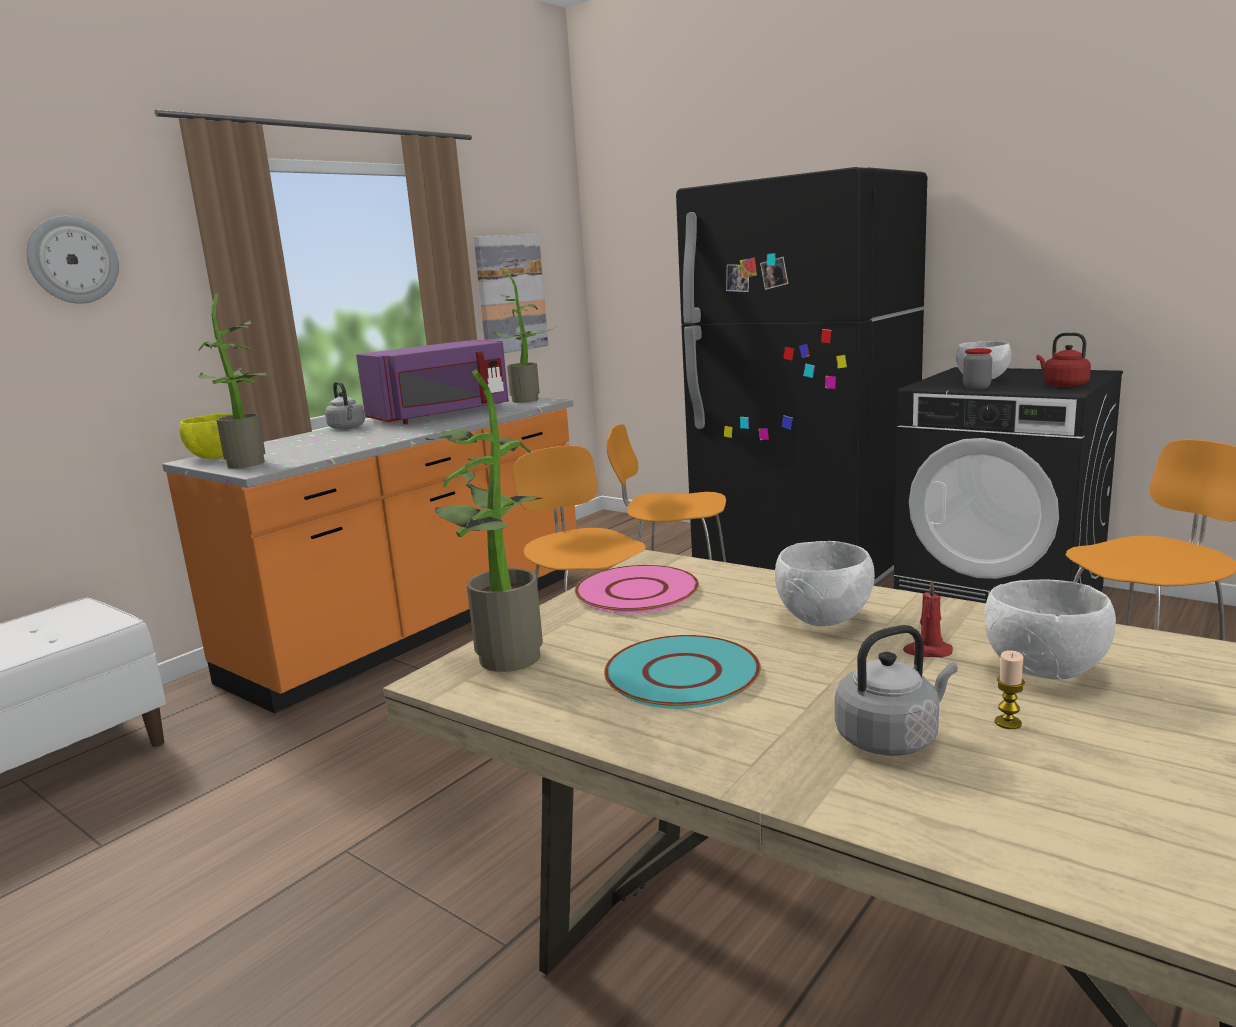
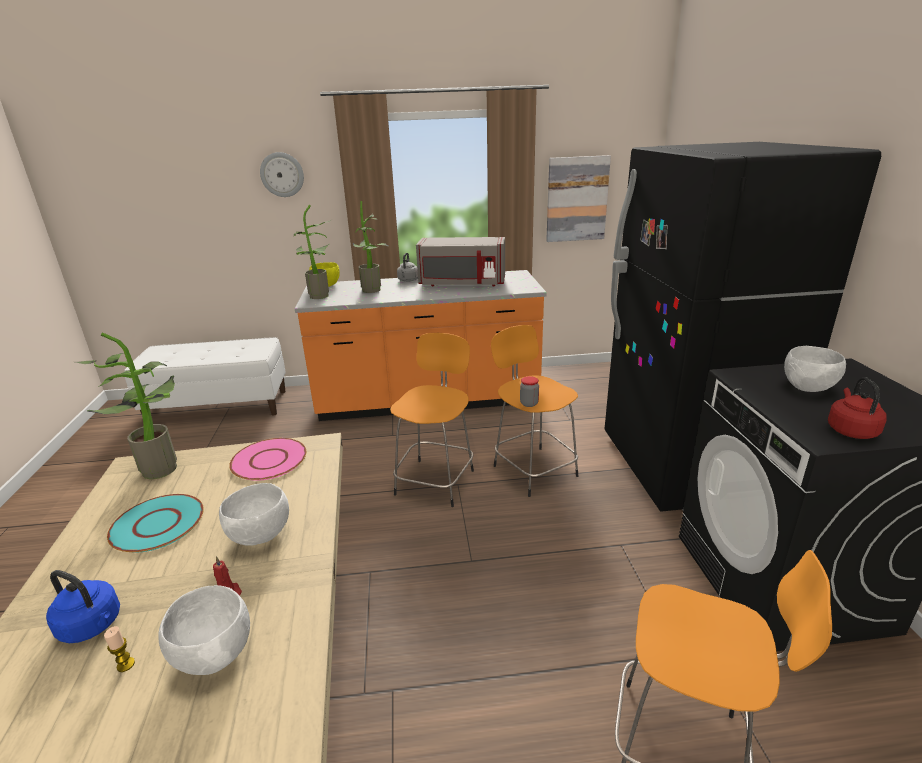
camera: 45 degrees right, 10 degrees up
purple microwave [356,339,509,424] -> grey microwave [416,237,505,286]
potted plant [492,271,557,403] -> potted plant moved to [353,201,389,293]
grey kettle [835,625,958,756] -> blue kettle [46,570,120,643]
jar [963,348,992,389] -> jar moved to [520,376,539,407]

